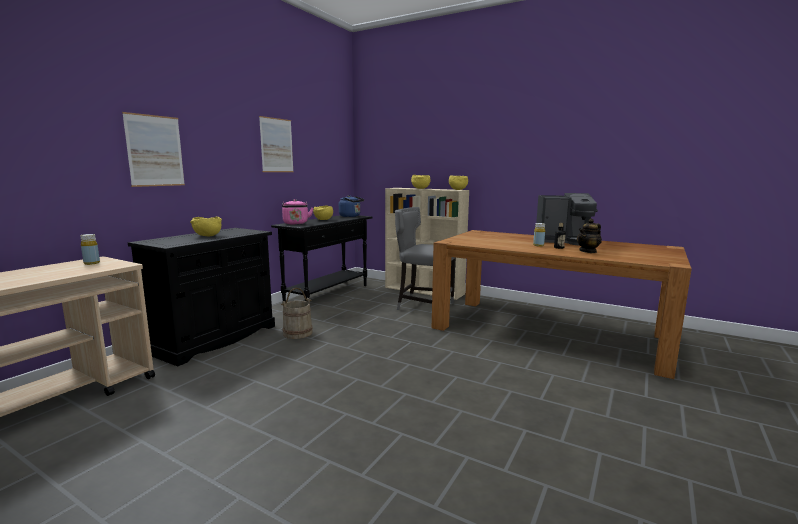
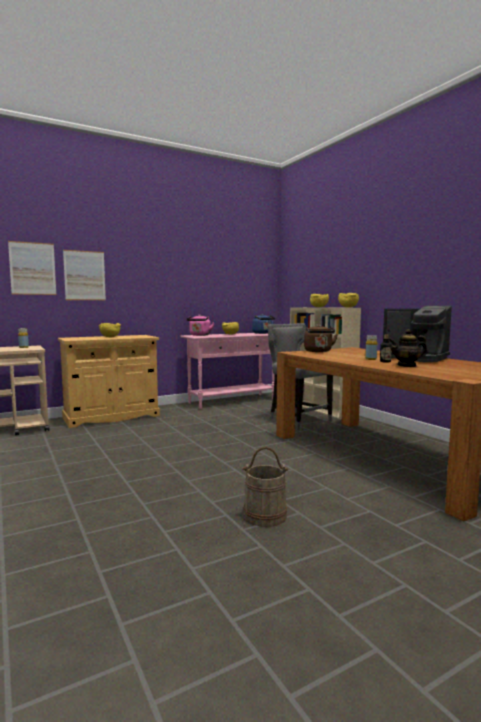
camera: 30 degrees right, 5 degrees down
black cabinet [128,228,275,366] -> beige cabinet [58,335,160,428]
picture [259,116,294,172] -> picture moved to [8,241,56,295]
black console table [271,215,373,302] -> pink console table [180,333,275,409]
beige bucket [281,288,313,339] -> beige bucket moved to [242,446,289,527]
none -> brown kettle [304,324,338,352]

